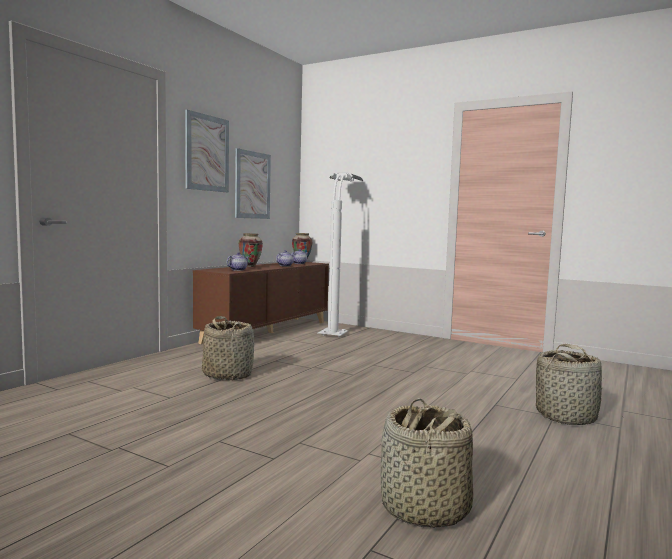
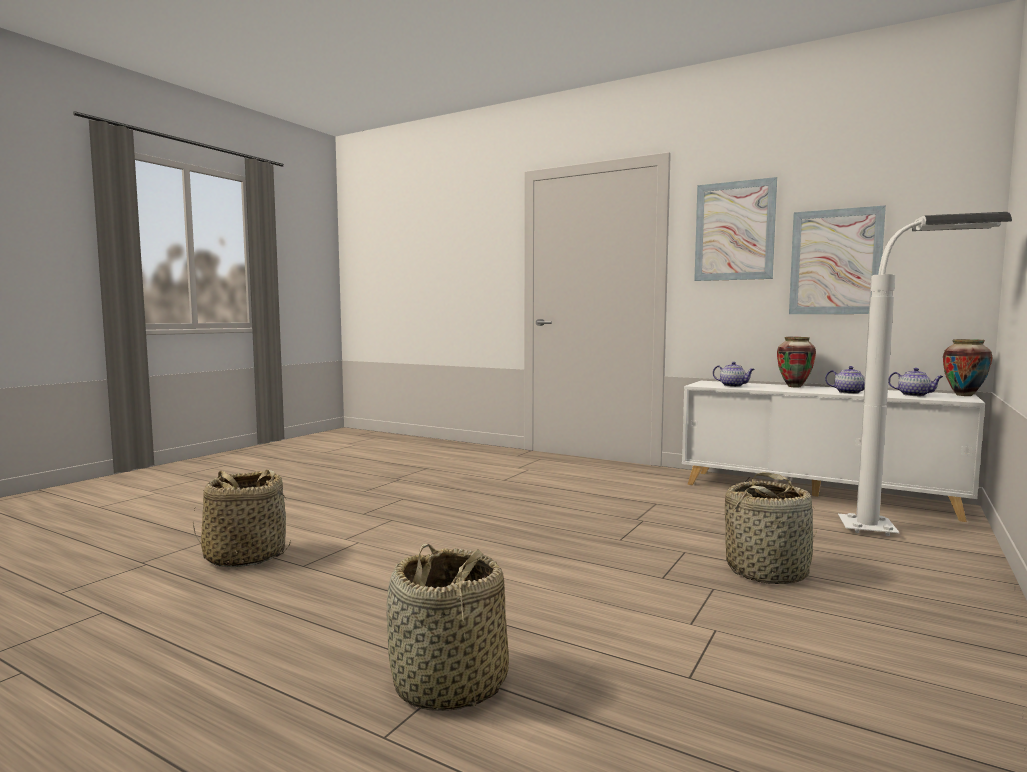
camera: 90 degrees right, 0 degrees up
brown cabinet [193,262,329,344] -> white cabinet [682,381,985,522]
basket [202,316,254,380] -> basket moved to [725,472,817,584]

